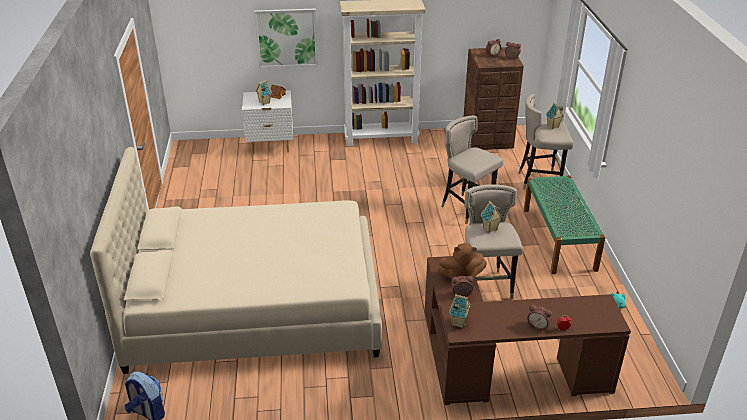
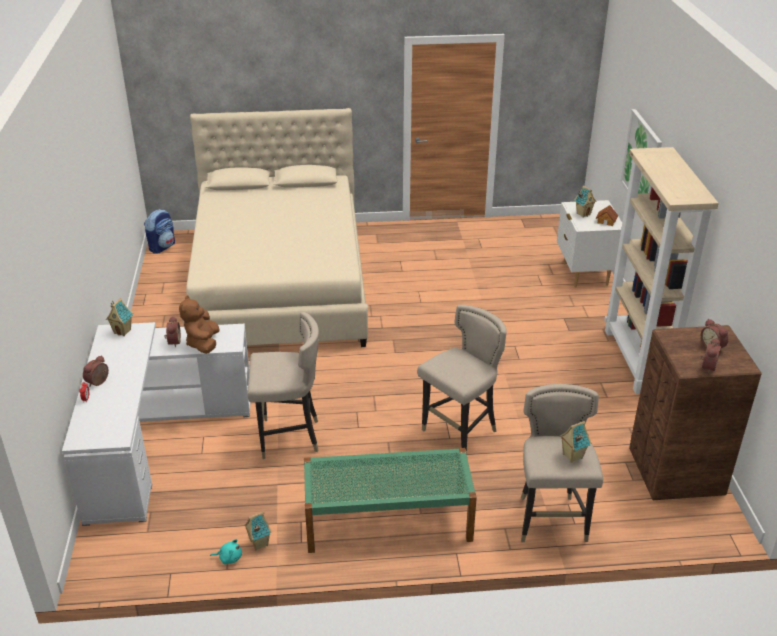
camera: 90 degrees right, 0 degrees up
brown desk [425,256,631,405] -> white desk [62,322,251,526]
toy house [480,201,503,233] -> toy house moved to [244,512,272,550]

